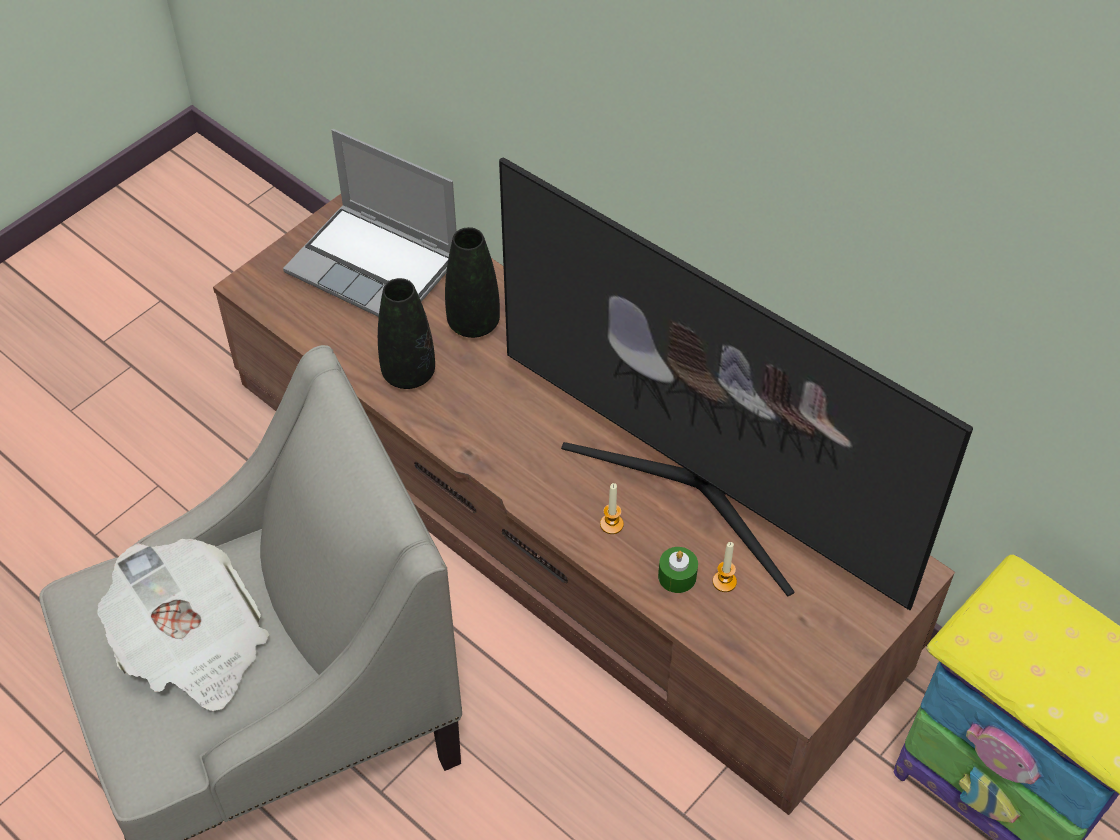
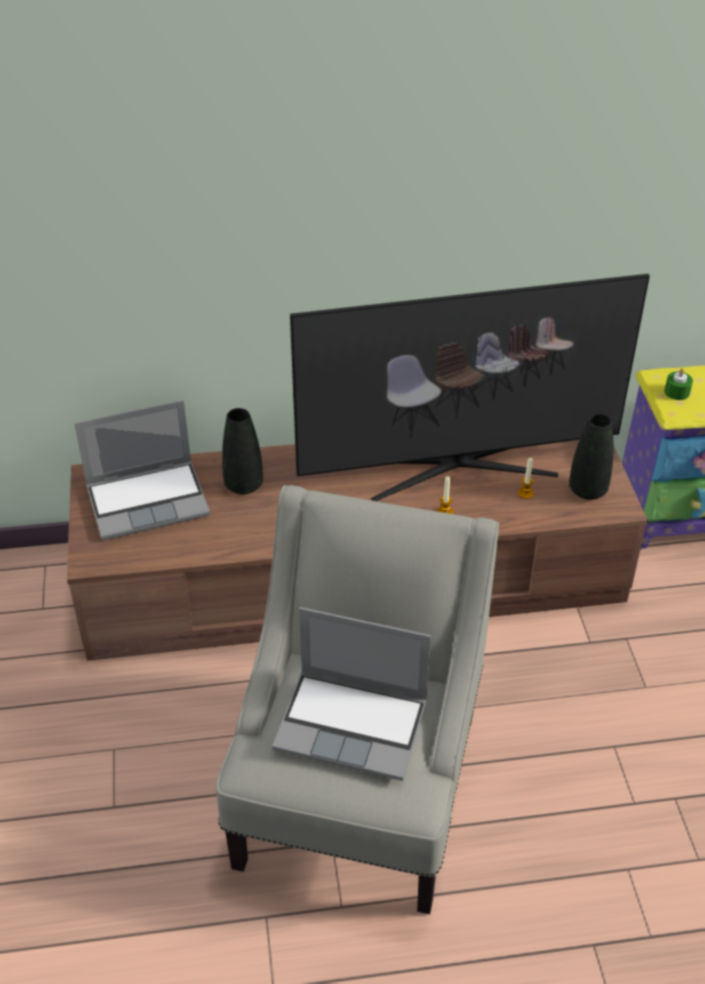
camera: 50 degrees left, 10 degrees down
newspaper [98,539,269,711] -> laptop [272,607,431,781]
black vase [378,278,435,389] -> black vase moved to [569,413,613,500]
green candle [658,547,698,593] -> green candle moved to [664,368,693,400]

